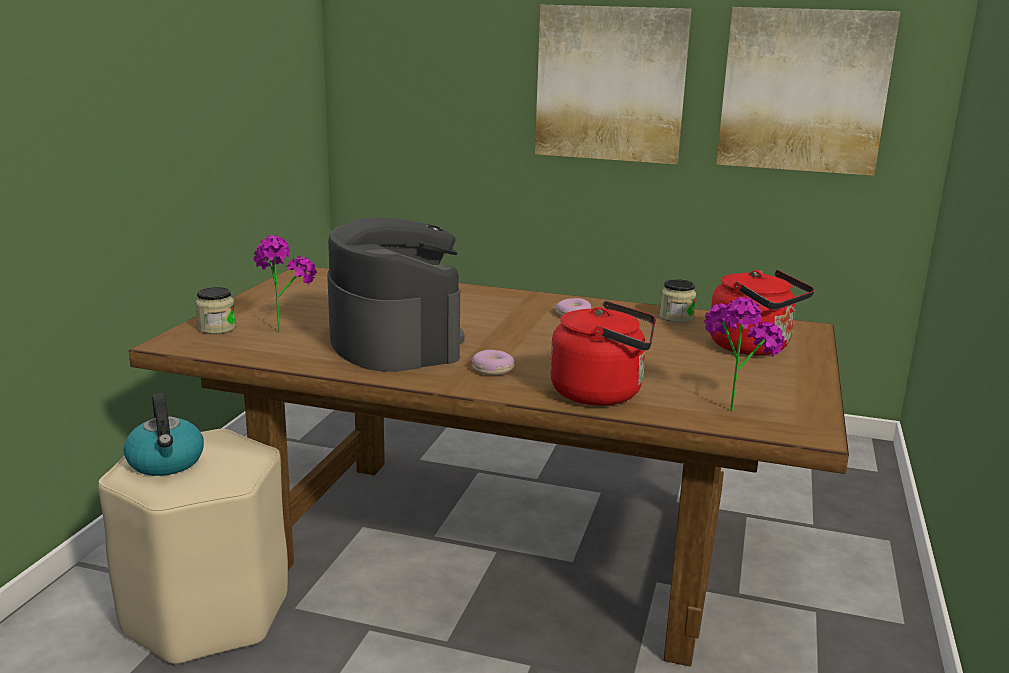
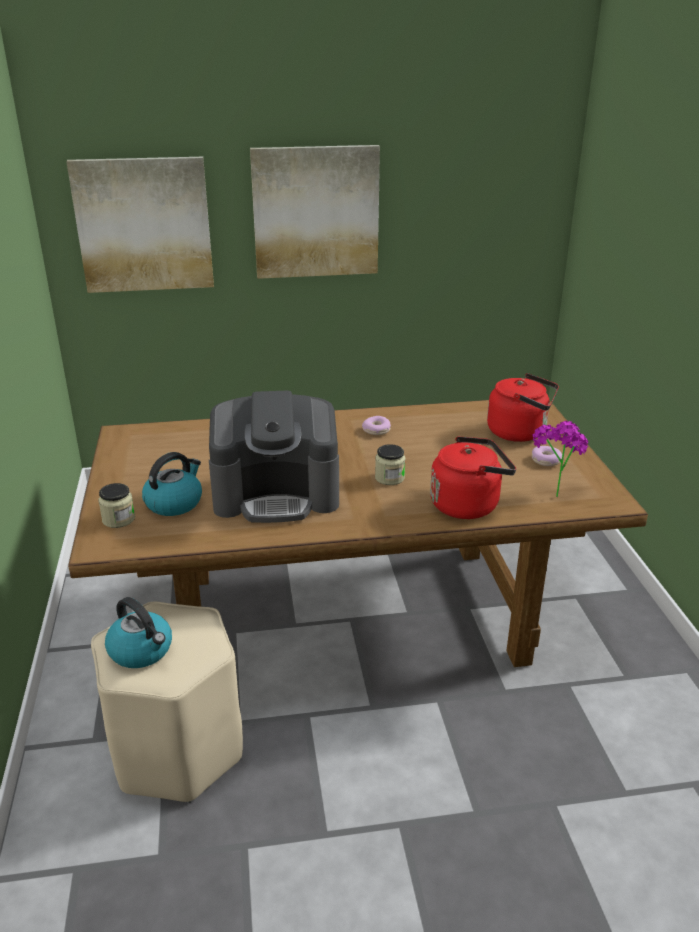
camera: 25 degrees left, 10 degrees up
potted plant [254,235,317,332] -> kettle [142,452,202,516]
coffee machine [327,217,465,372] -> coffee machine turned 135 degrees clockwise [209,390,339,523]
donut [472,350,514,375] -> donut moved to [532,446,562,466]
jar [660,279,696,323] -> jar moved to [375,444,406,485]
picture [716,7,901,176] -> picture moved to [66,157,214,293]

